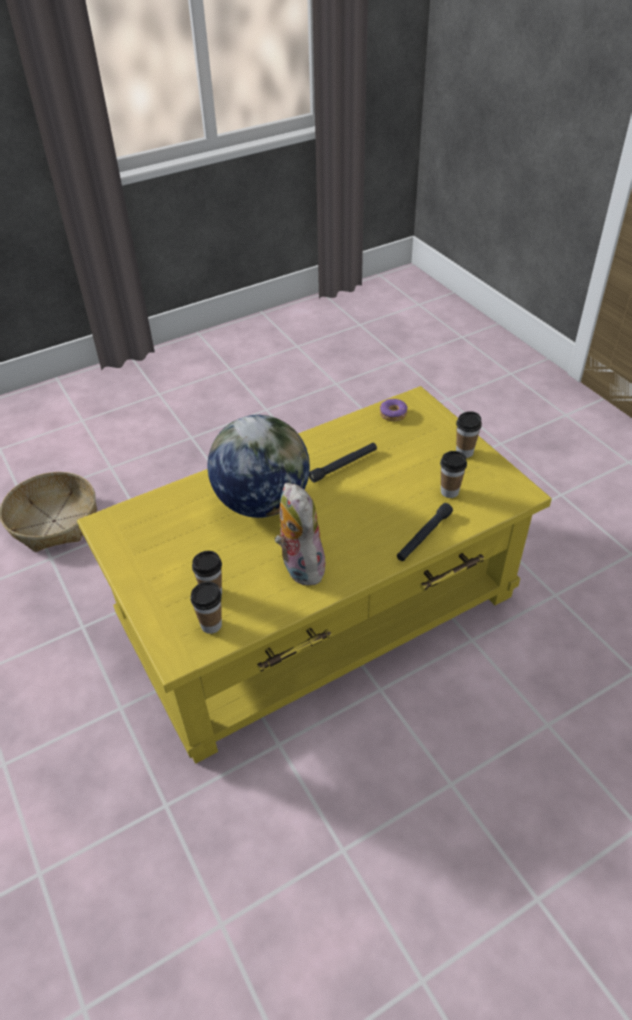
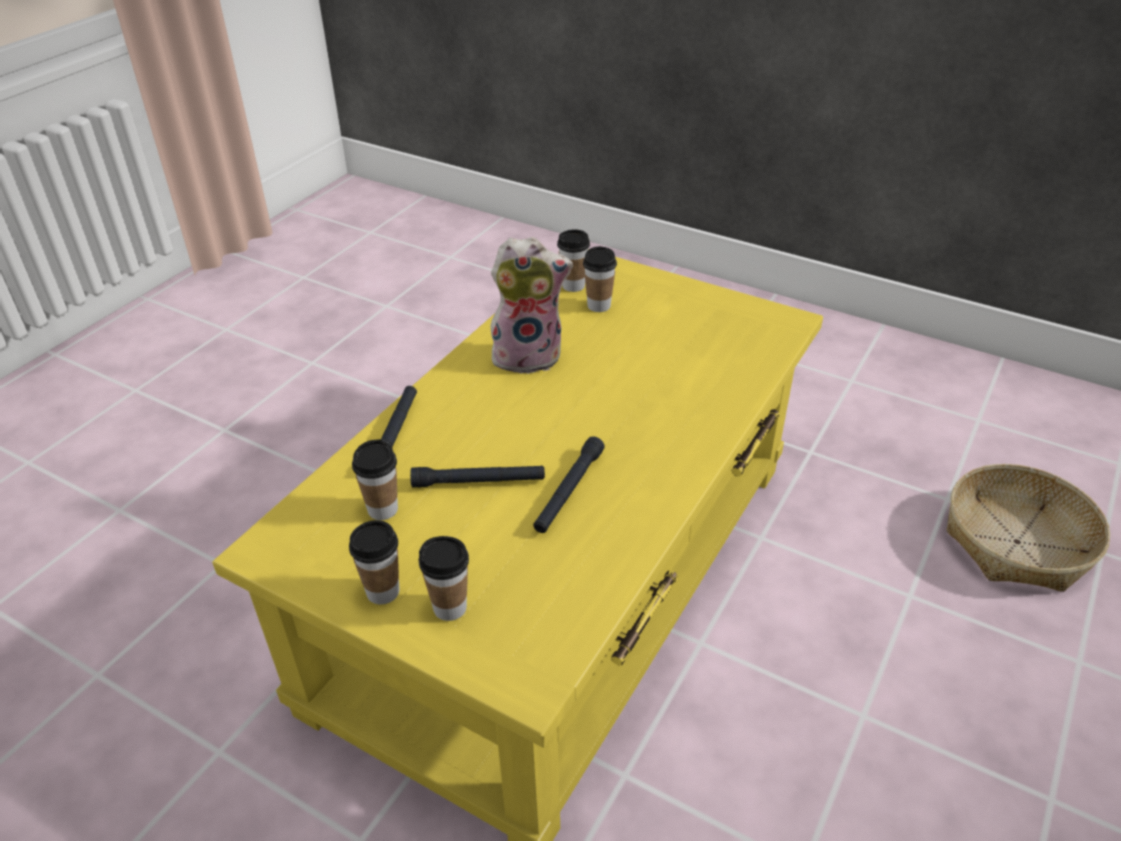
camera: 150 degrees right, 5 degrees down
globe [207,415,310,518] -> none
plush toy [275,483,327,585] -> plush toy turned 45 degrees counterclockwise [490,237,573,375]
donut [380,399,408,421] -> none
none -> black flashlight [410,466,545,487]
none -> cup [418,536,469,621]

